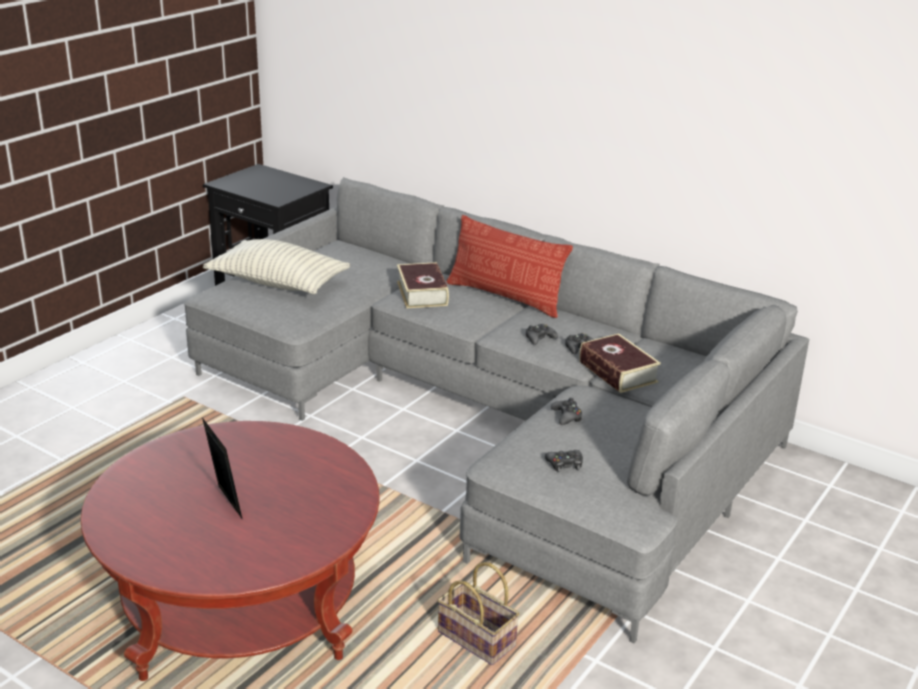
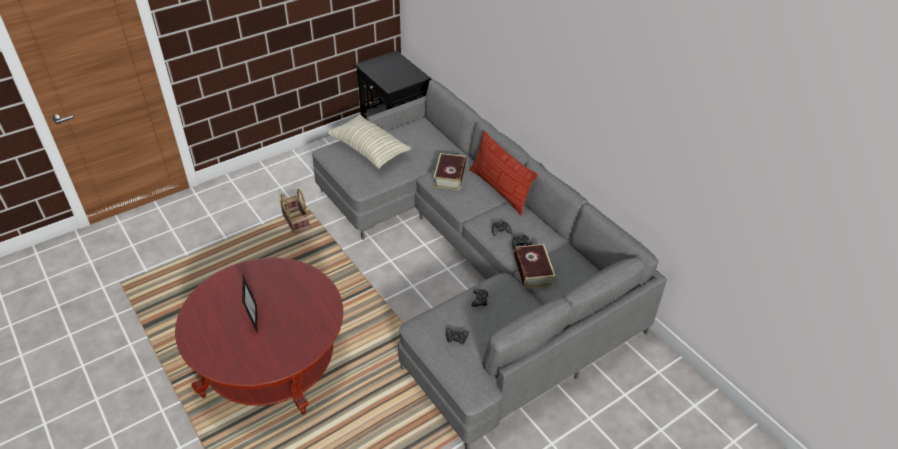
camera: 20 degrees right, 15 degrees up
basket [438,562,519,665] -> basket moved to [280,189,310,233]

